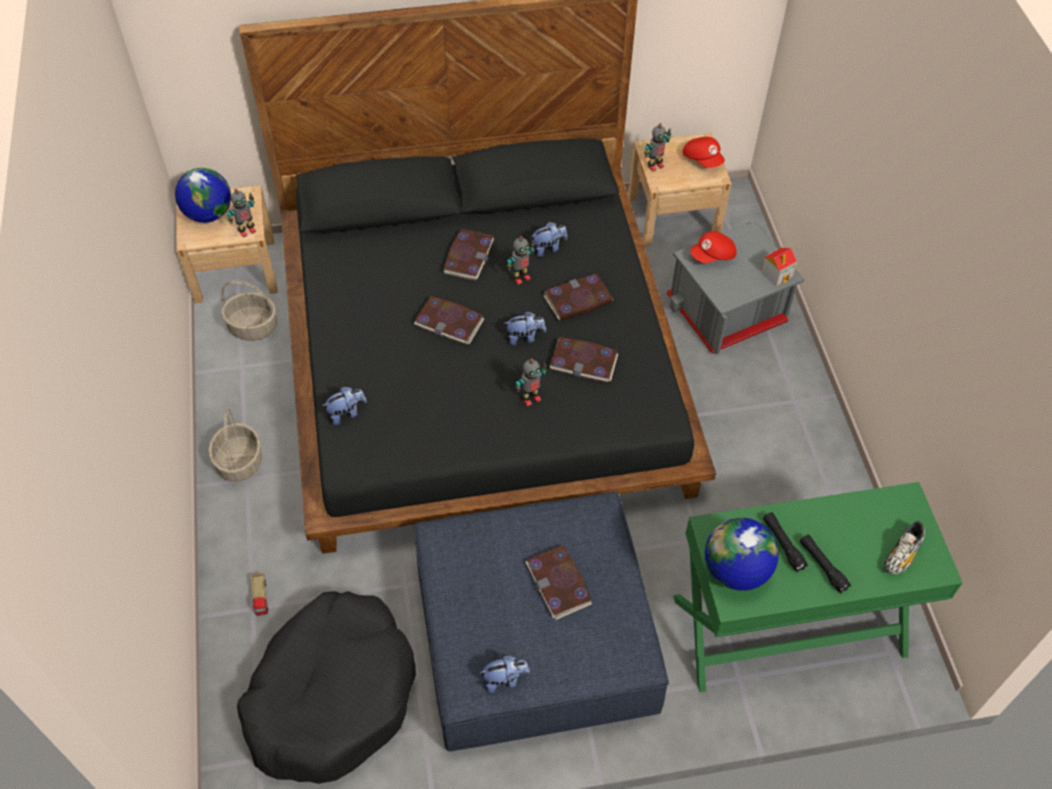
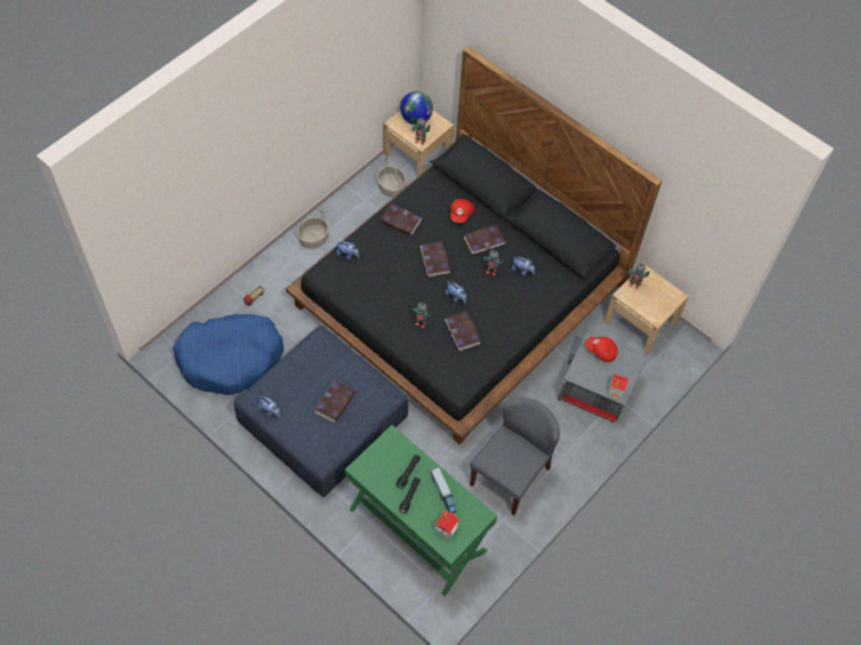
camera: 50 degrees right, 5 degrees up
black dog bed [237,591,416,784] -> blue dog bed [173,314,284,395]
book [543,274,613,320] -> book moved to [380,204,421,236]
red cap [682,137,725,168] -> red cap moved to [450,199,474,223]
globe [705,518,779,591] -> none
shoe [884,521,925,574] -> toy house [434,511,459,540]
none -> toy truck [431,467,457,513]
none -> grey chair [470,398,560,515]

